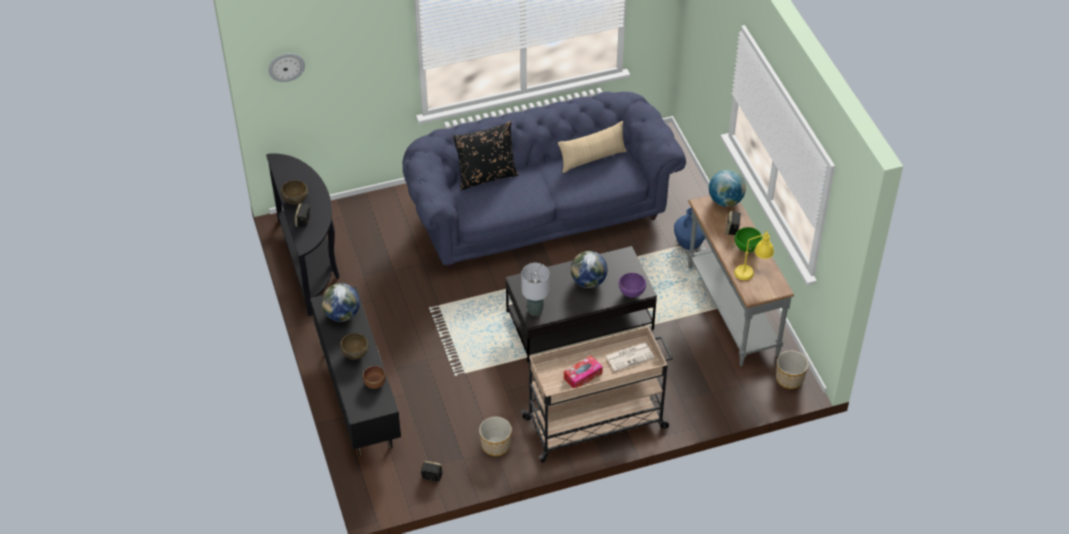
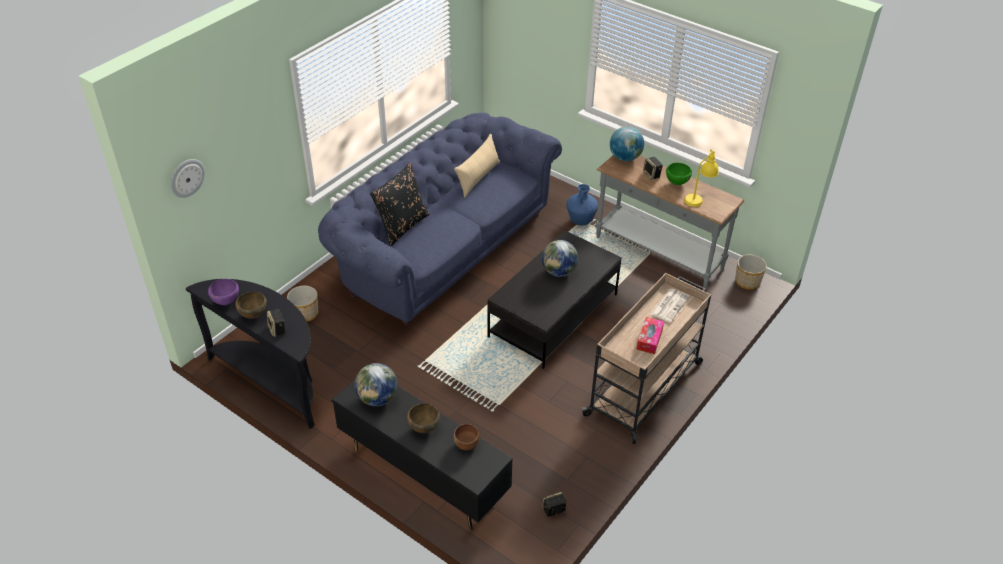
camera: 35 degrees left, 5 degrees down
planter [479,417,512,456] -> planter moved to [287,286,318,322]
grey table lamp [521,263,549,316] -> none
purple bowl [619,273,646,298] -> purple bowl moved to [208,279,239,305]

